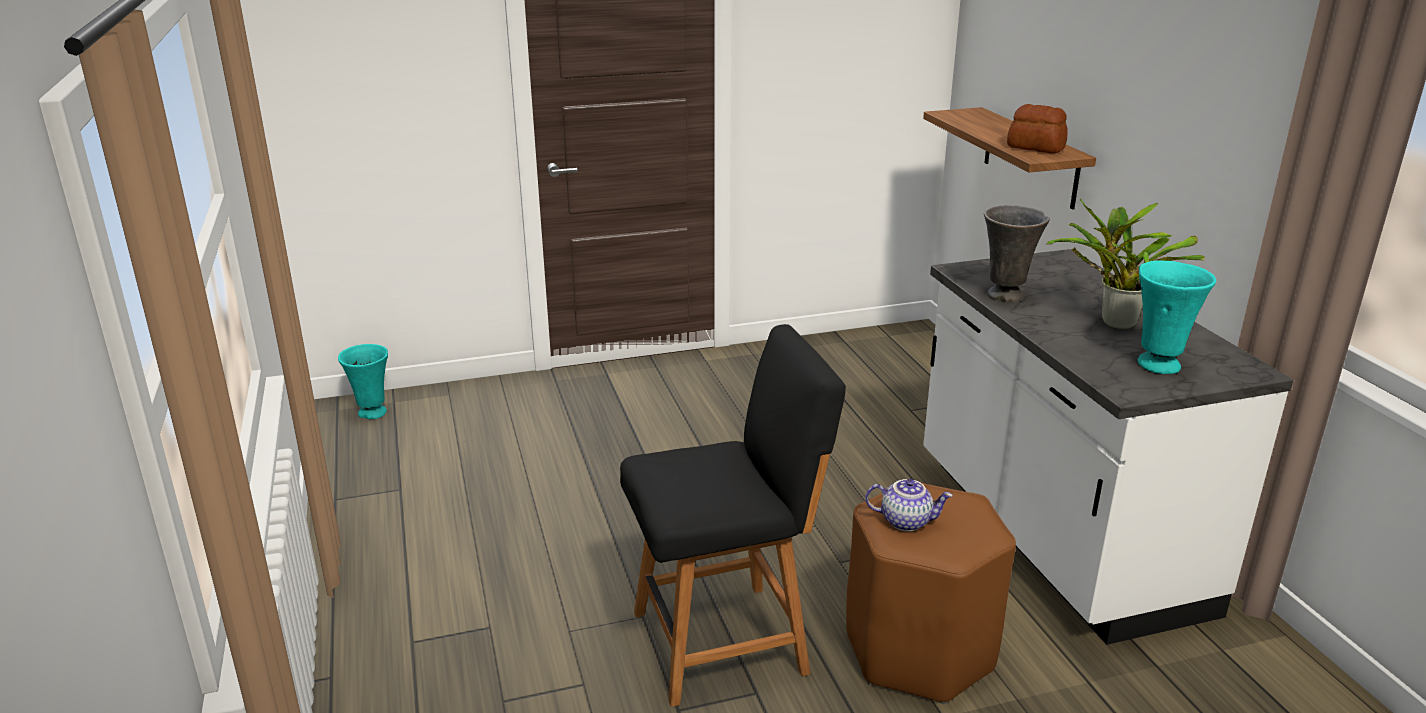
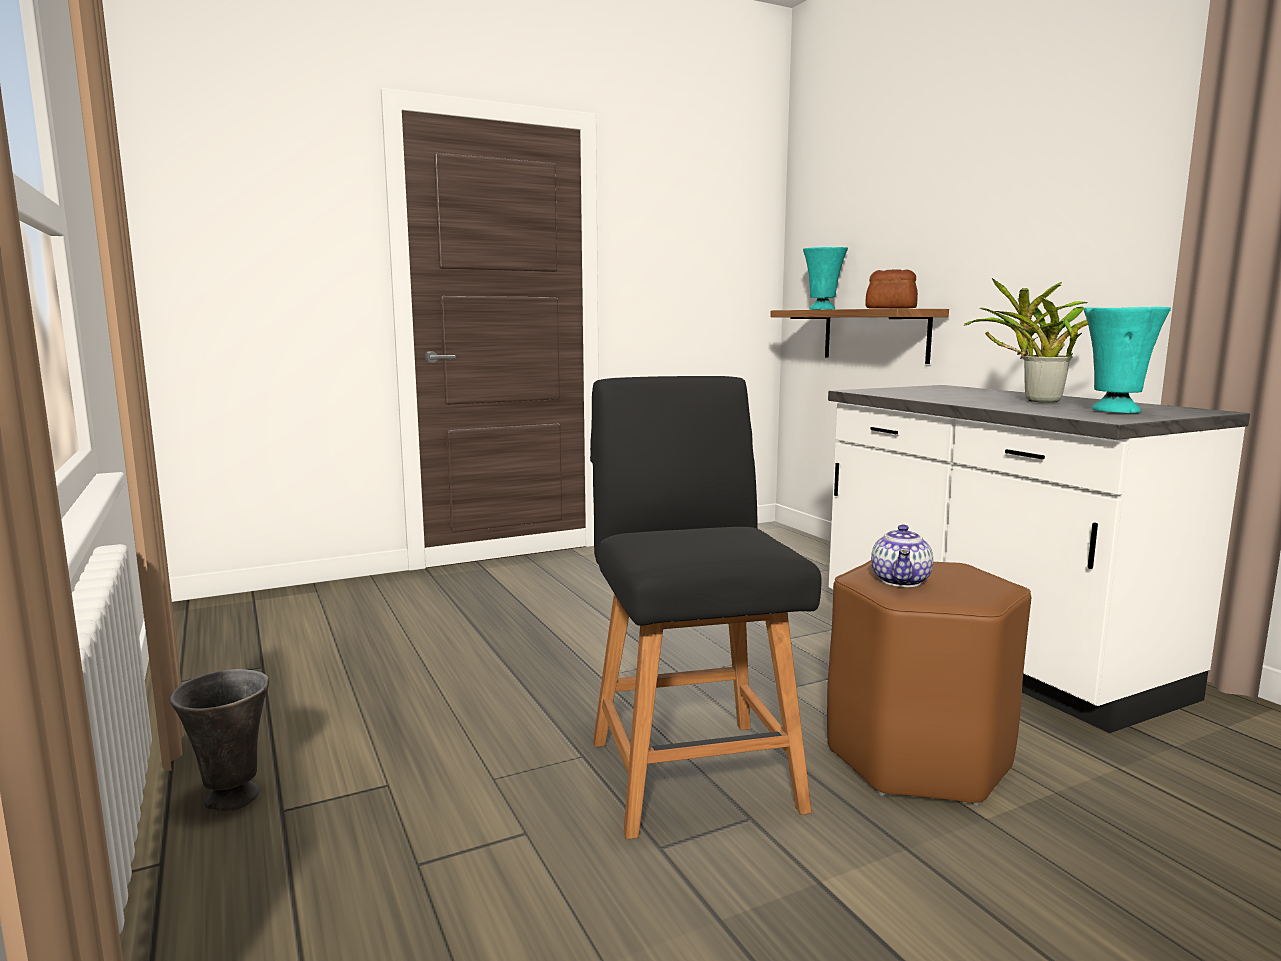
camera: 10 degrees left, 15 degrees down
turquoise vase [338,344,388,419] -> turquoise vase moved to [803,247,848,310]
black chair [620,324,846,707] -> black chair turned 75 degrees counterclockwise [590,376,822,839]
teapot [865,479,953,531] -> teapot turned 105 degrees clockwise [871,525,933,587]
grey vase [984,205,1050,302] -> grey vase moved to [170,669,269,812]

